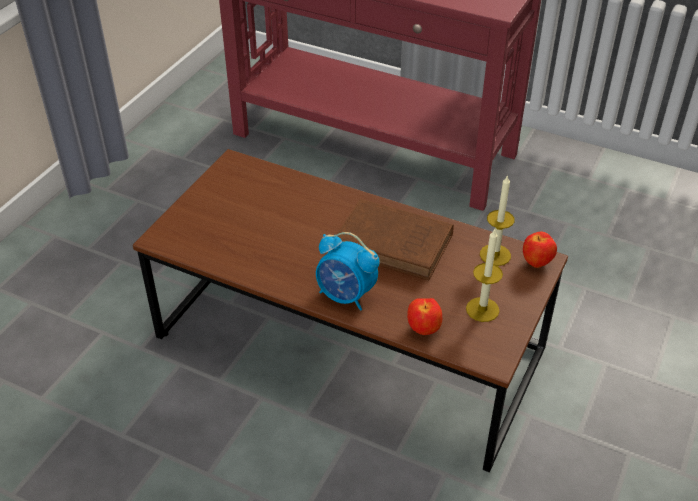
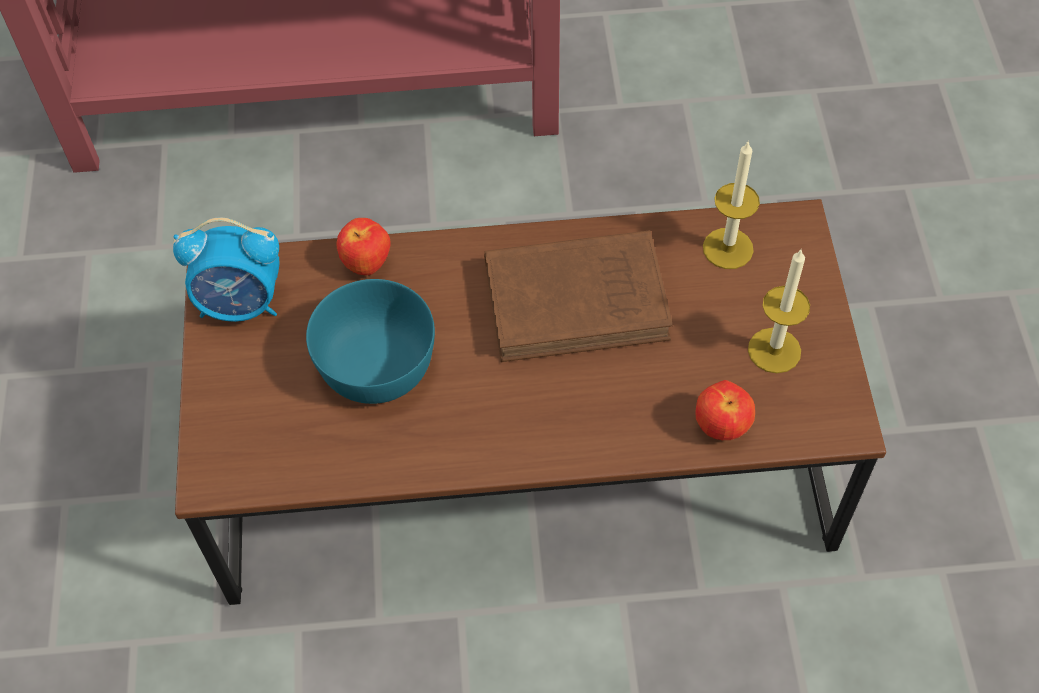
camera: 30 degrees left, 15 degrees up
alarm clock [316,232,379,311] -> alarm clock moved to [173,217,280,322]
apple [523,232,557,268] -> apple moved to [336,218,391,275]
none -> turquoise bowl [306,279,435,404]

